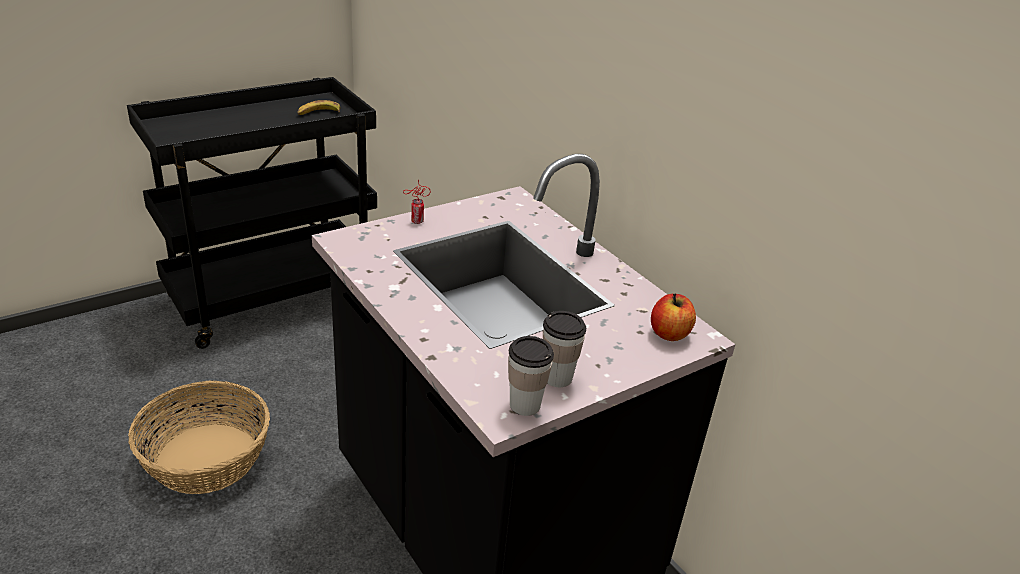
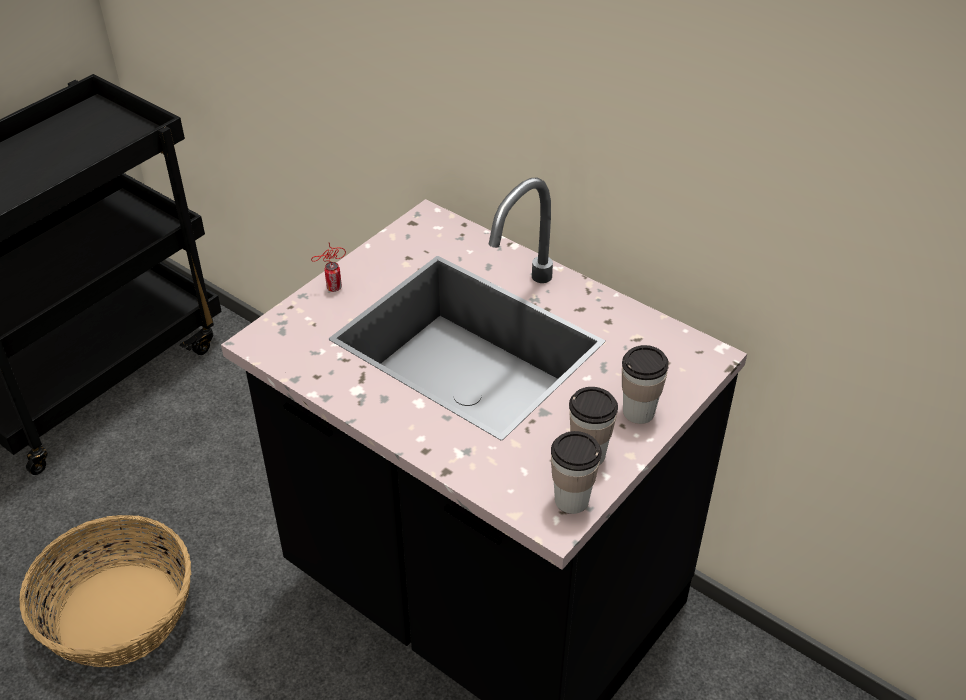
camera: 15 degrees left, 10 degrees up
banana [297,100,340,115] -> none
apple [651,294,696,341] -> none
none -> cup [622,345,669,424]

